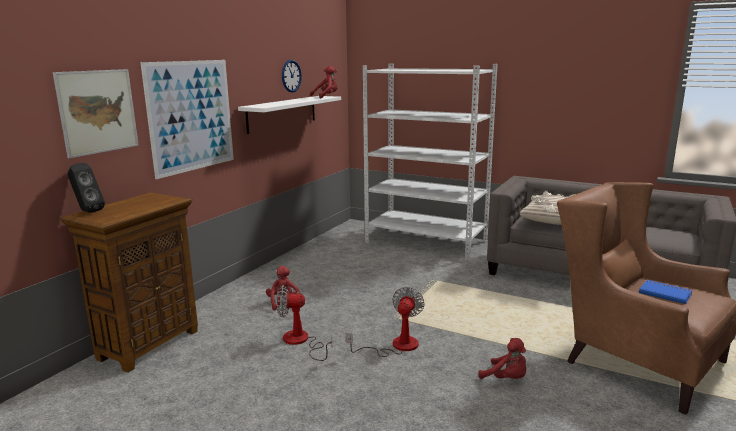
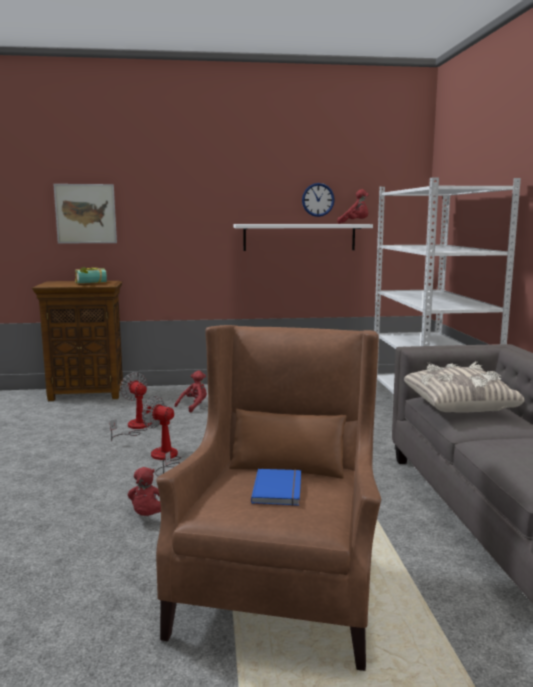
camera: 55 degrees right, 5 degrees down
black speaker [67,163,105,213] -> none
picture [140,60,234,179] -> none
fan [346,287,425,357] -> fan turned 135 degrees counterclockwise [142,395,181,477]
none -> book [75,267,107,284]

